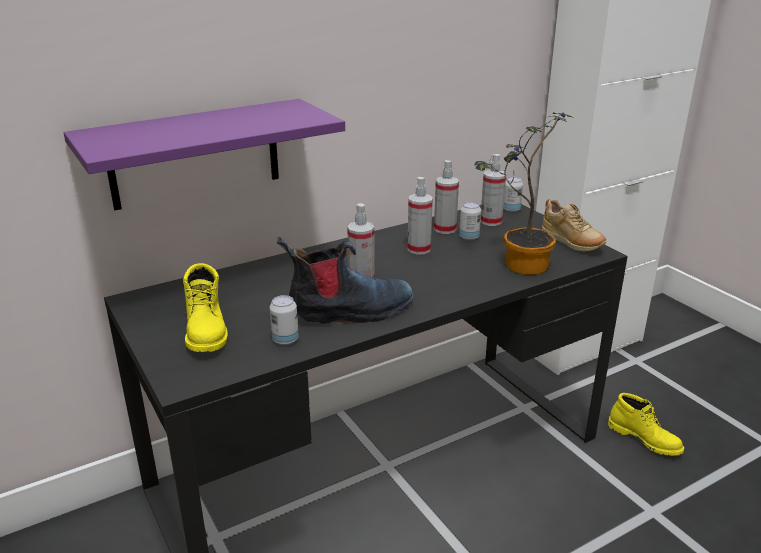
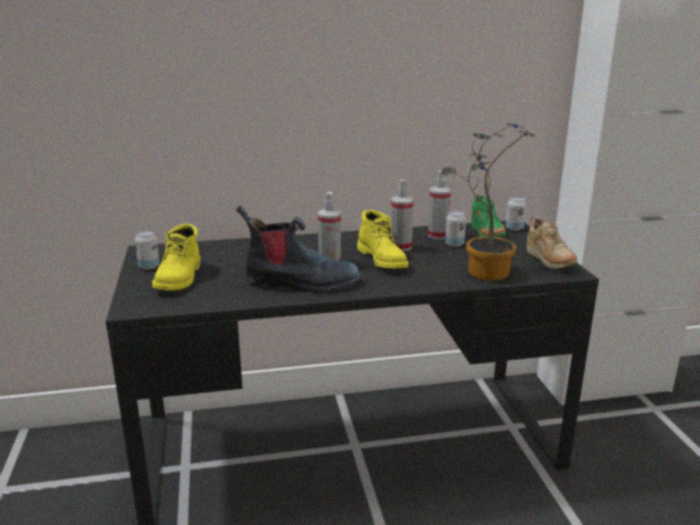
camera: 20 degrees right, 5 degrees down
purple shelf [64,99,345,210] -> none
can [270,295,299,345] -> can moved to [135,231,159,270]
spray bottle [481,154,506,226] -> green shoe [471,194,506,238]
yellow boot [608,393,684,456] -> yellow boot moved to [357,210,408,268]

